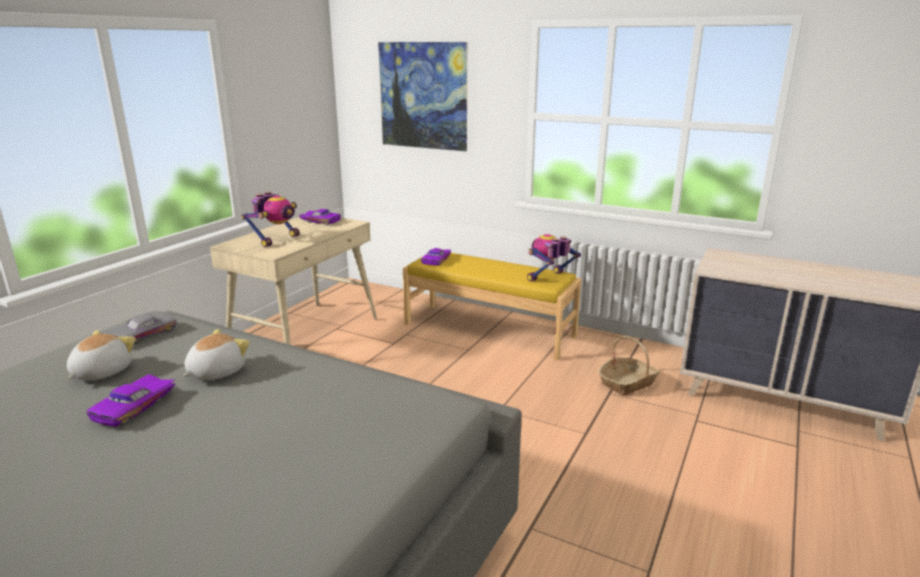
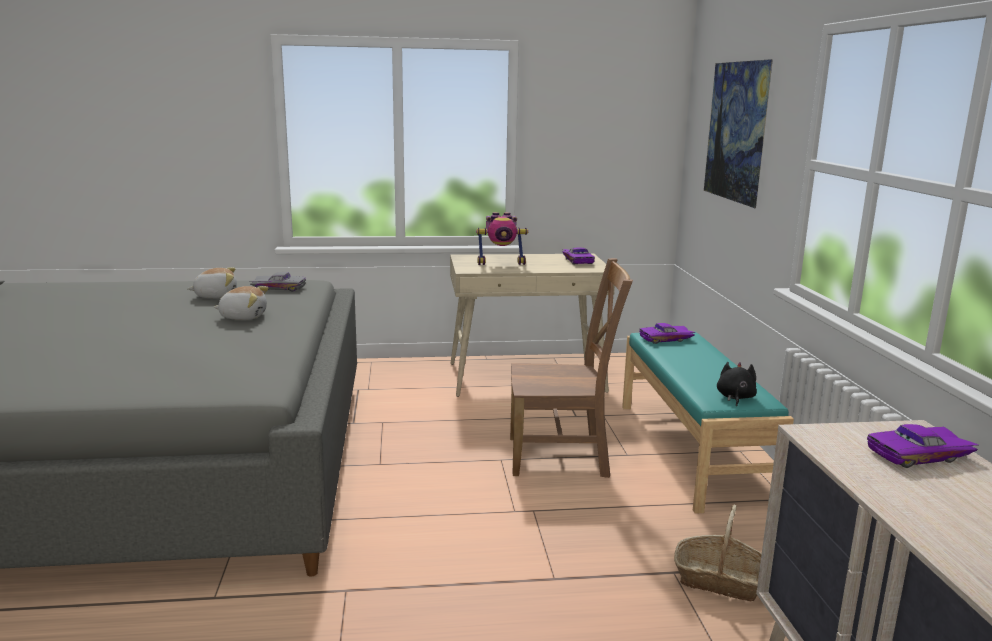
camera: 55 degrees right, 5 degrees down
purple toy car [86,374,175,427] -> purple toy car moved to [867,424,978,468]
yellow bench [403,253,581,360] -> turquoise bench [622,332,794,514]
toy robot [527,234,581,282] -> black plush toy [717,362,757,406]
none -> brown chair [510,258,633,478]

